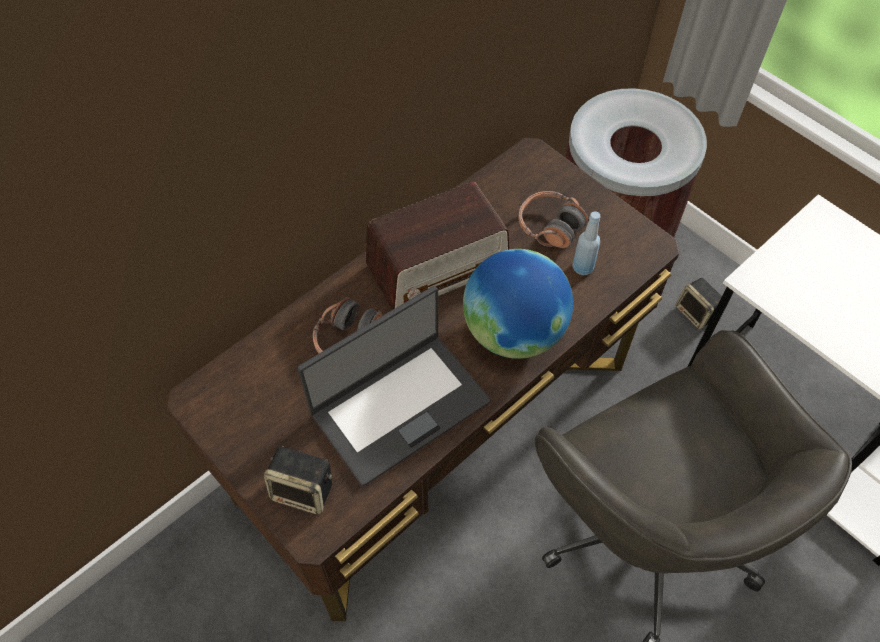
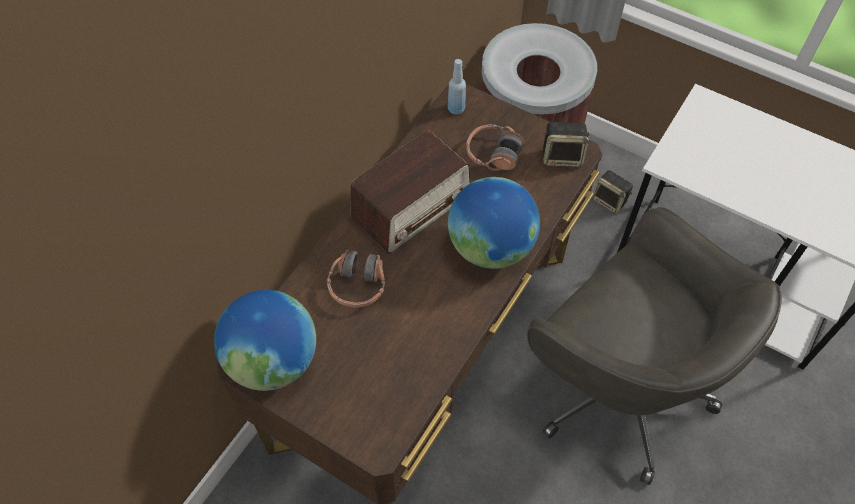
camera: 15 degrees left, 0 degrees up
speaker [264,446,332,515] -> speaker moved to [543,122,590,167]
laptop [297,286,491,486] -> none
blue bottle [572,211,601,275] -> blue bottle moved to [448,59,466,114]
none -> globe [214,290,316,391]

